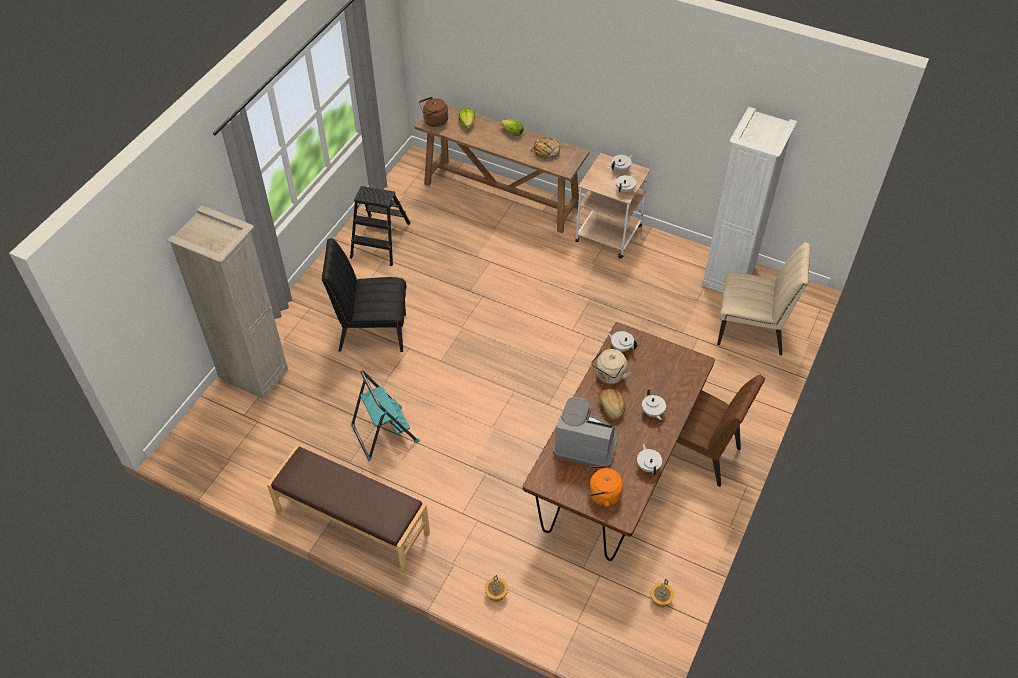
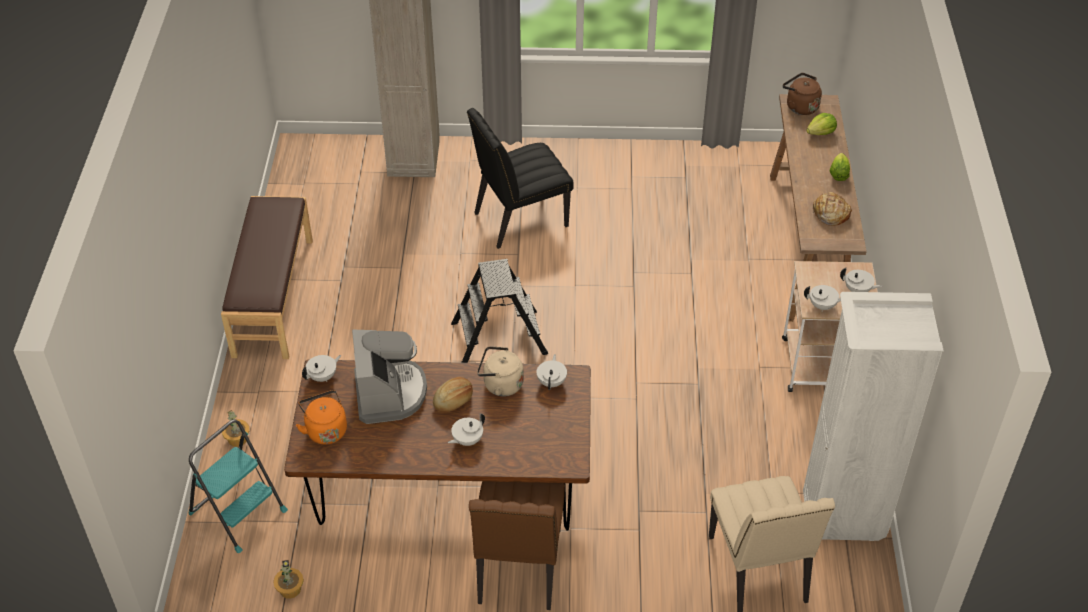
camera: 65 degrees right, 5 degrees down
black chair [322,238,407,352] -> black chair turned 90 degrees counterclockwise [467,108,574,249]
black step ladder [350,186,411,266] -> black step ladder moved to [451,259,548,363]
turquoise step ladder [351,370,420,461] -> turquoise step ladder moved to [189,419,288,553]
white teapot [637,443,662,475] -> white teapot moved to [302,355,341,382]

